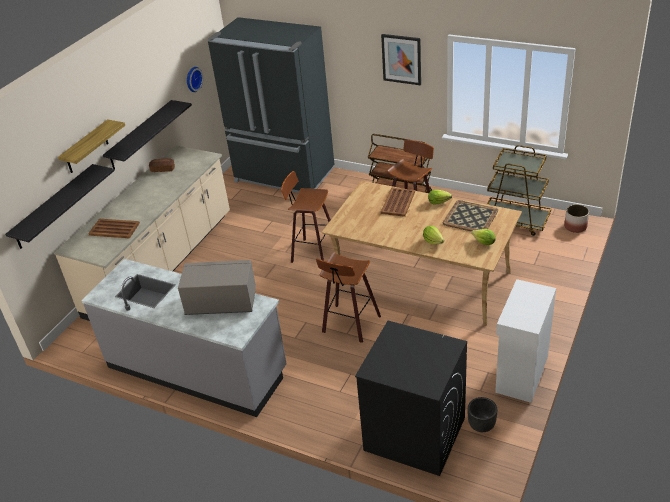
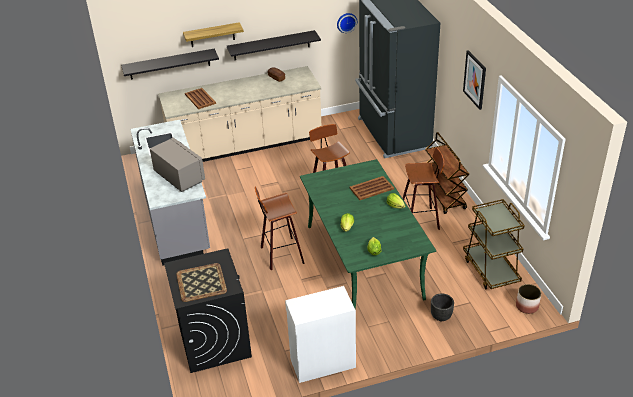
camera: 45 degrees right, 0 degrees up
beige dining table [322,181,522,326] -> green dining table [300,159,436,309]
tray [443,200,498,232] -> tray moved to [176,263,227,302]
black planter [468,397,497,432] -> black planter moved to [431,293,454,321]

